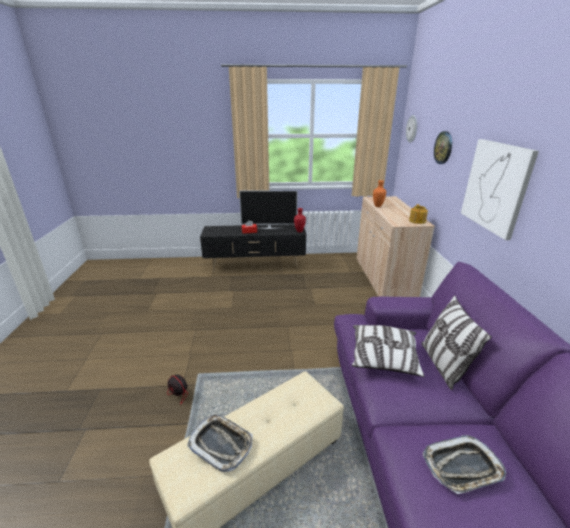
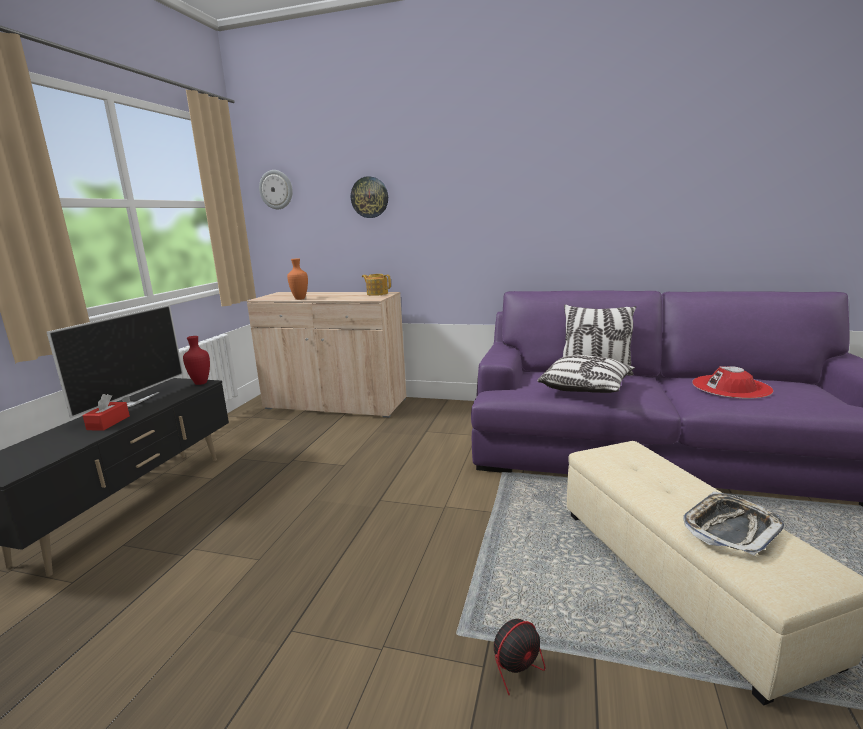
camera: 70 degrees left, 10 degrees down
tray [423,435,506,494] -> red hat [692,366,773,399]
picture [461,139,539,240] -> none

